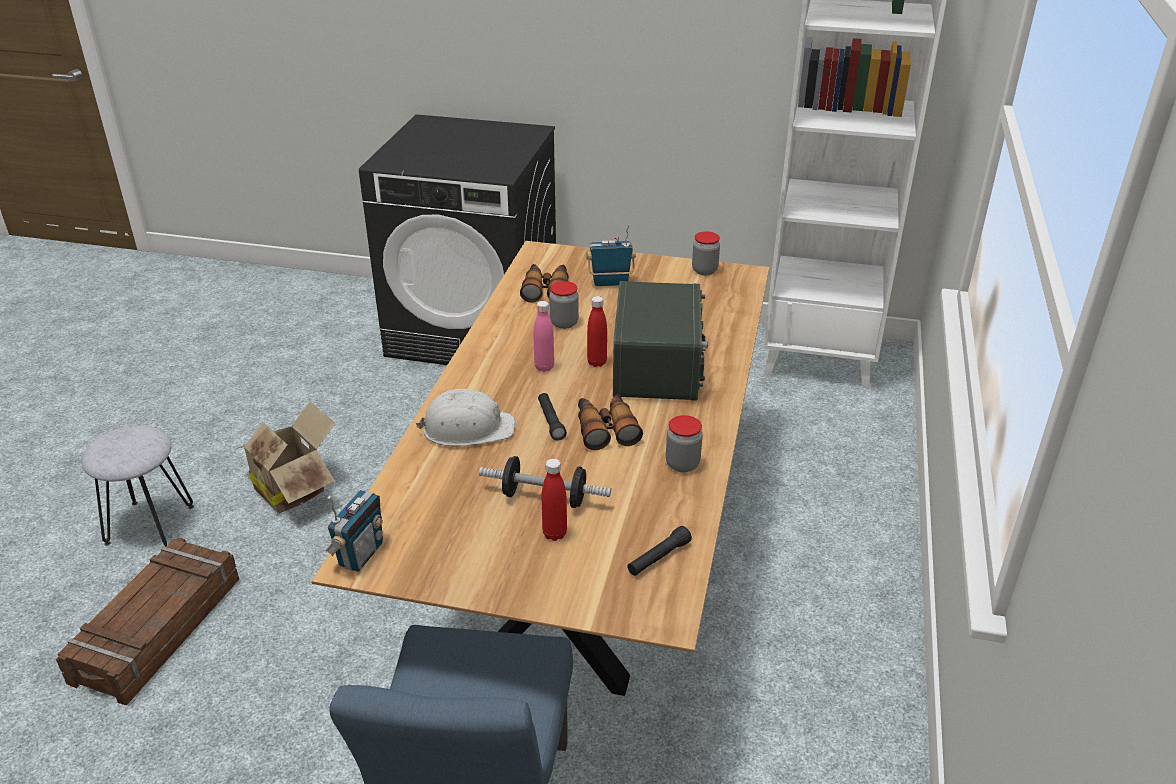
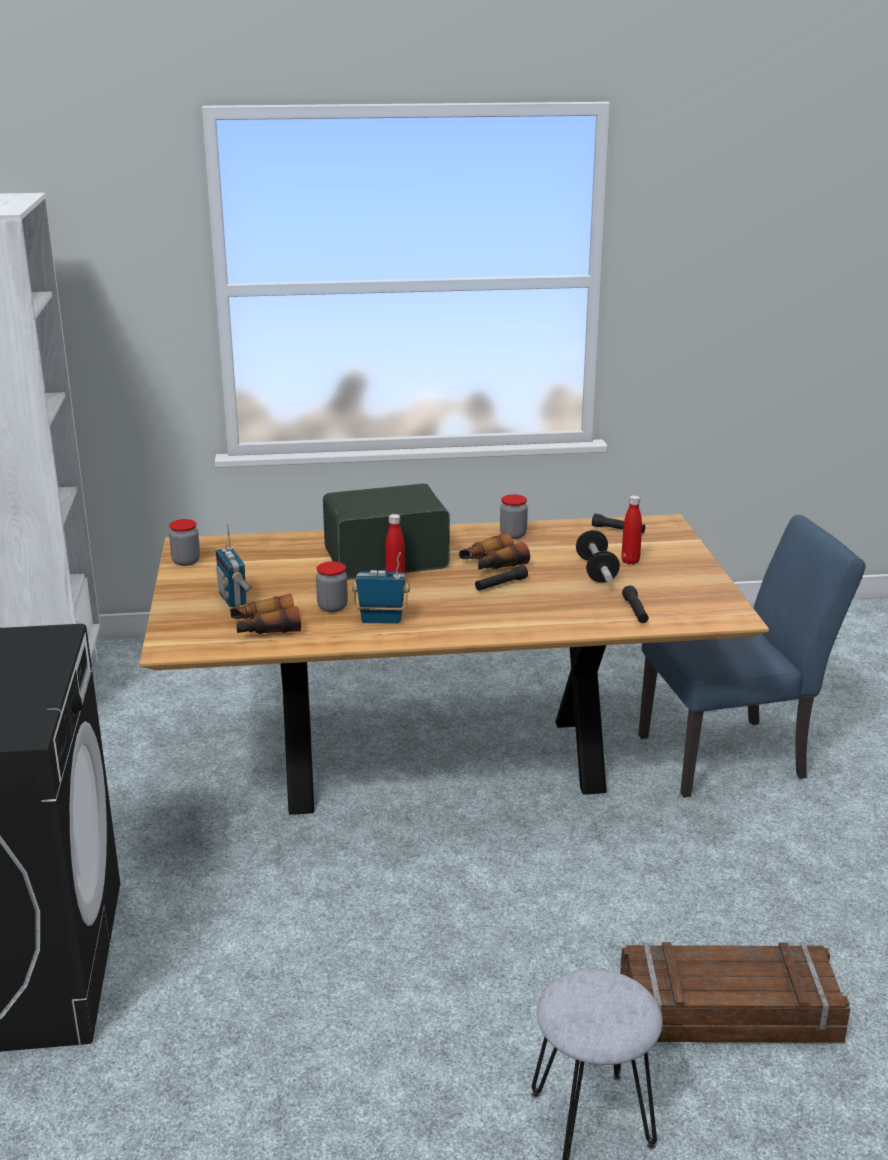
camera: 110 degrees left, 10 degrees down
cardboard box [236,402,336,514] -> none
radio [326,490,383,572] -> radio moved to [352,552,410,624]
white hard hat [416,389,515,446] -> none
pink bottle [534,301,554,372] -> none
none -> black flashlight [622,586,649,623]

